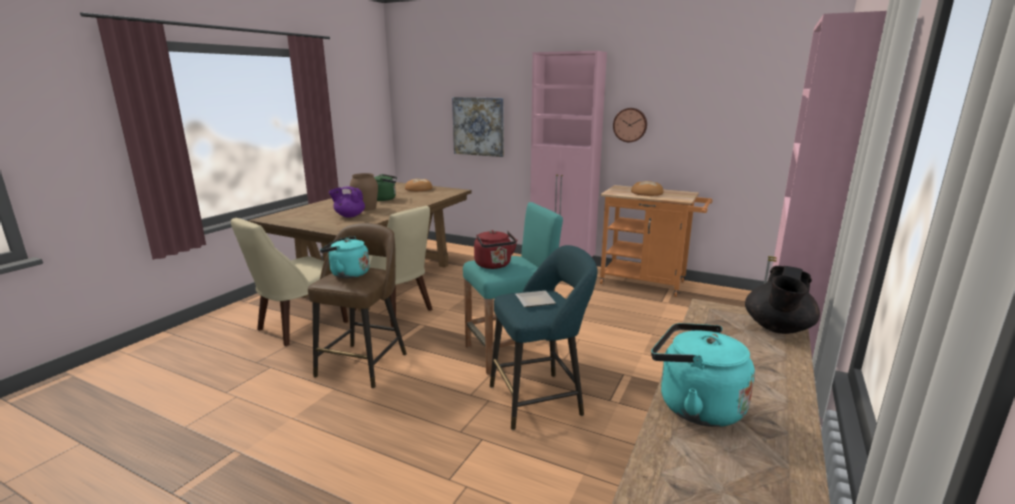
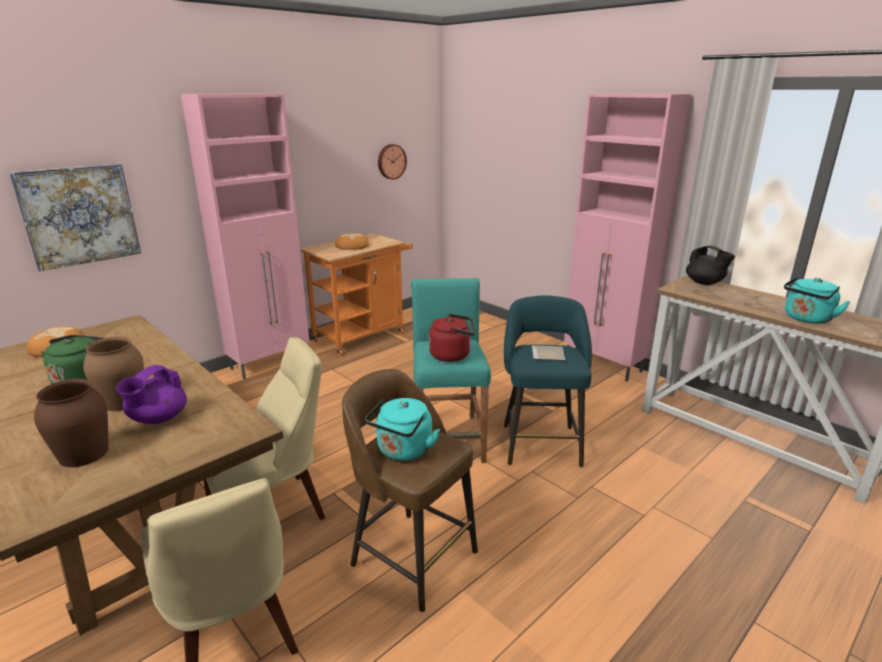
camera: 70 degrees left, 5 degrees up
wall clock [613,108,647,142] -> wall clock moved to [378,144,407,180]
none -> brown vase [34,379,109,467]

